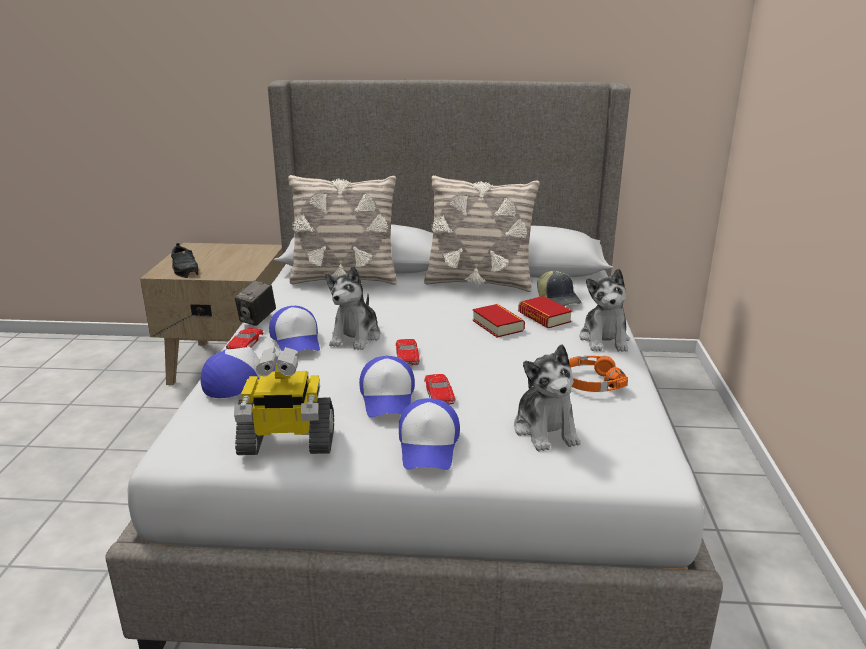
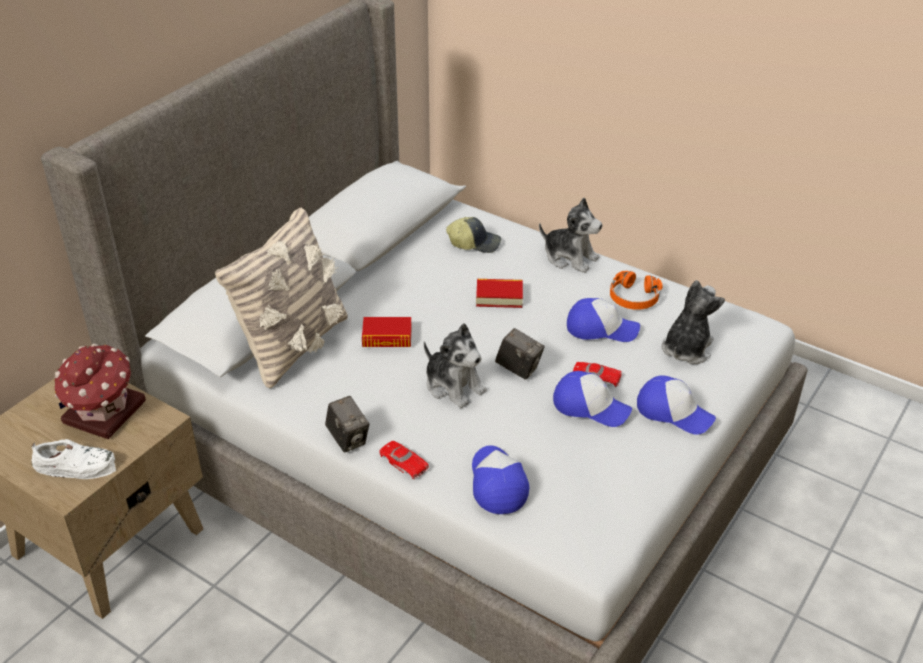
camera: 60 degrees left, 15 degrees up
black shoe [171,243,199,278] -> white shoe [31,439,116,479]
toy robot [234,347,334,455] -> none
cap [269,306,320,351] -> cap moved to [567,298,640,342]
red toy car [396,339,420,366] -> camera [495,328,545,380]
beige pillow [424,175,540,292] -> none
plush toy [514,345,580,452] -> plush toy turned 75 degrees counterclockwise [662,280,725,364]
book [518,296,572,328] -> book moved to [362,317,412,347]
none -> toy house [54,344,146,439]

